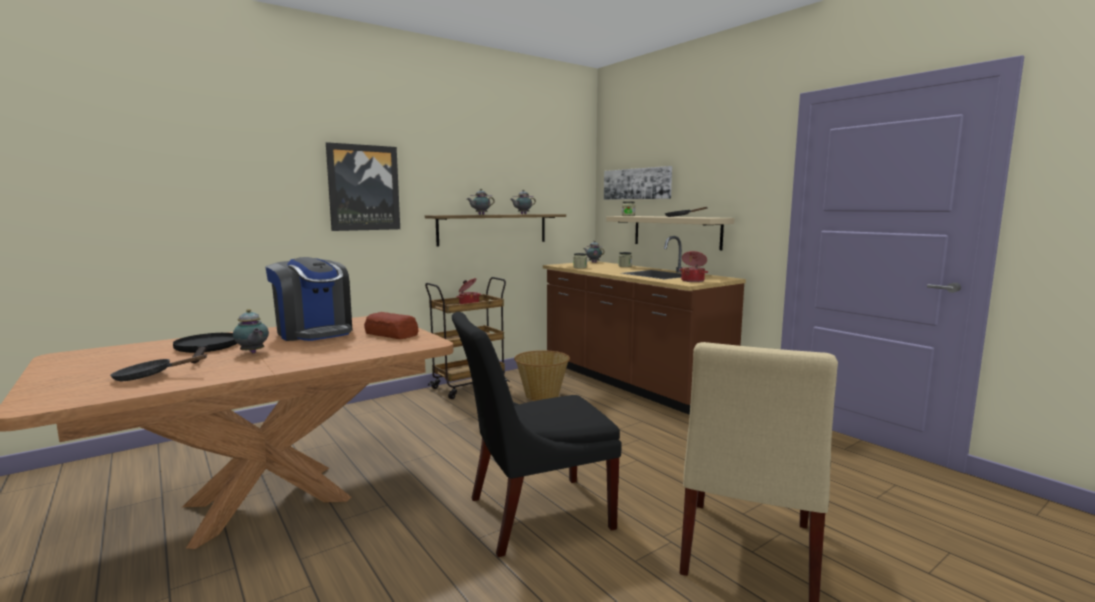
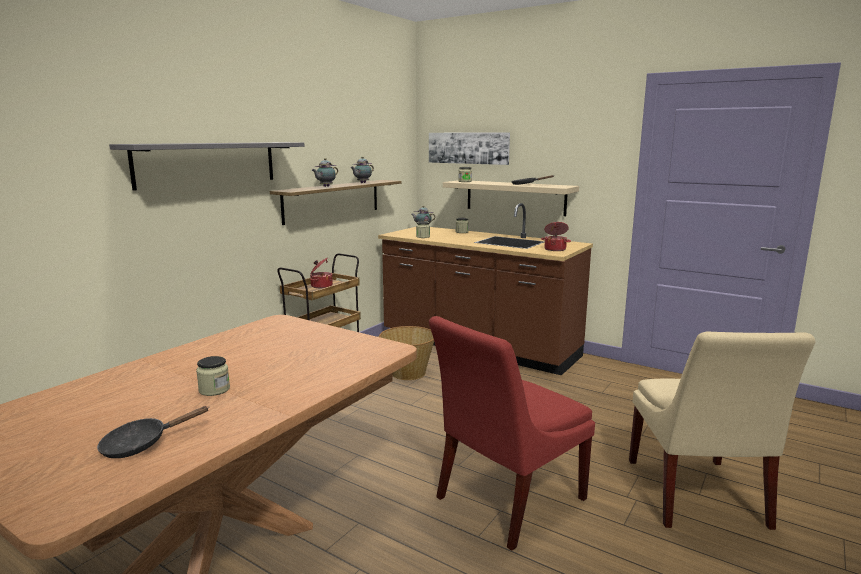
camera: 20 degrees left, 5 degrees up
black frying pan [173,333,237,363] -> none
teapot [233,309,269,353] -> jar [196,356,230,396]
coffee machine [265,257,353,341] -> none
picture [326,142,400,231] -> grey shelf [109,142,304,191]
bread [364,312,418,339] -> none
black chair [452,312,622,557] -> red chair [429,316,595,551]

